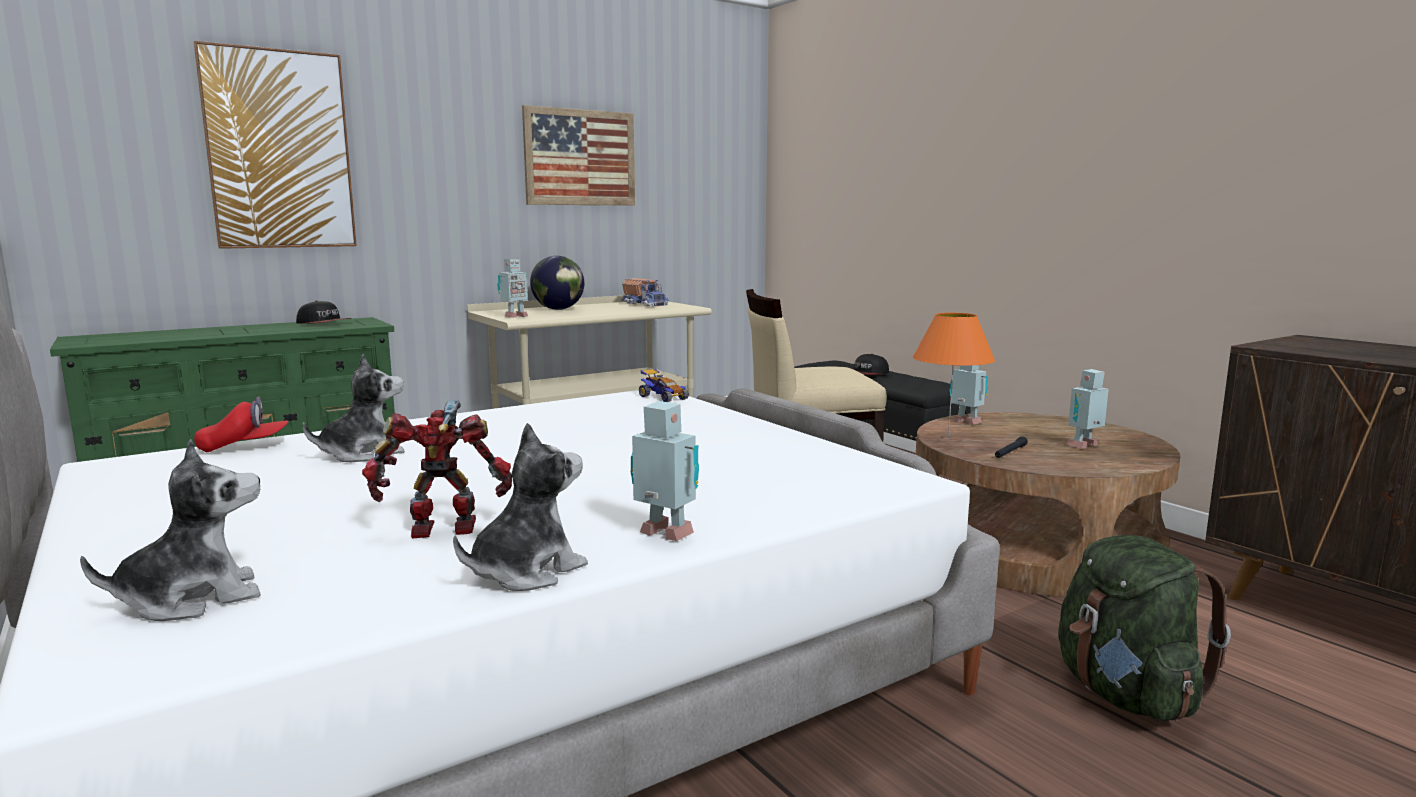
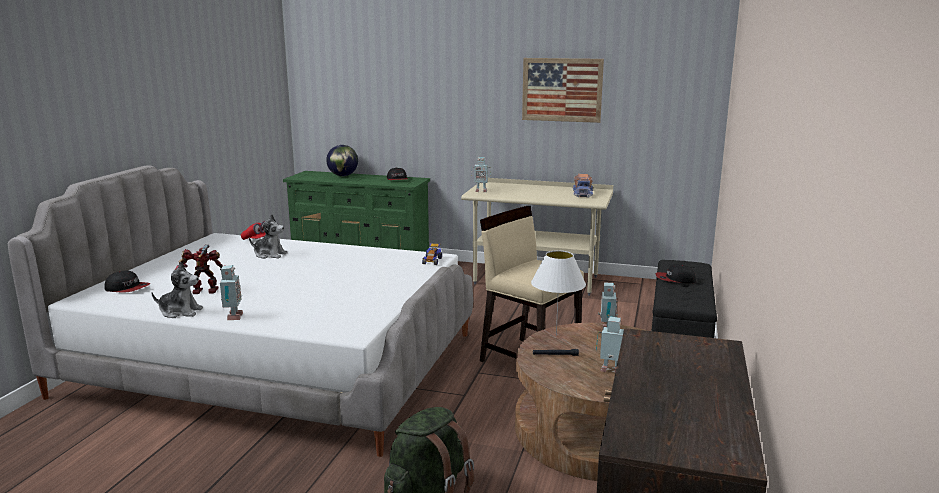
camera: 50 degrees right, 5 degrees up
plush toy [80,439,261,621] -> cap [104,270,150,292]
picture [194,41,357,249] -> none
toy robot [362,400,512,538] -> toy robot turned 45 degrees counterclockwise [175,245,225,294]
globe [530,256,584,310] -> globe moved to [326,145,358,176]
orange table lamp [913,313,995,439] -> white table lamp [531,250,586,336]

